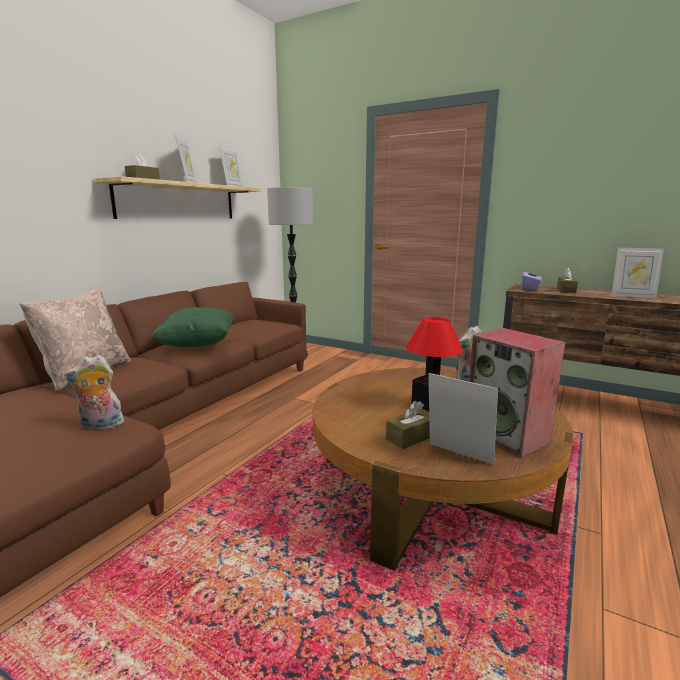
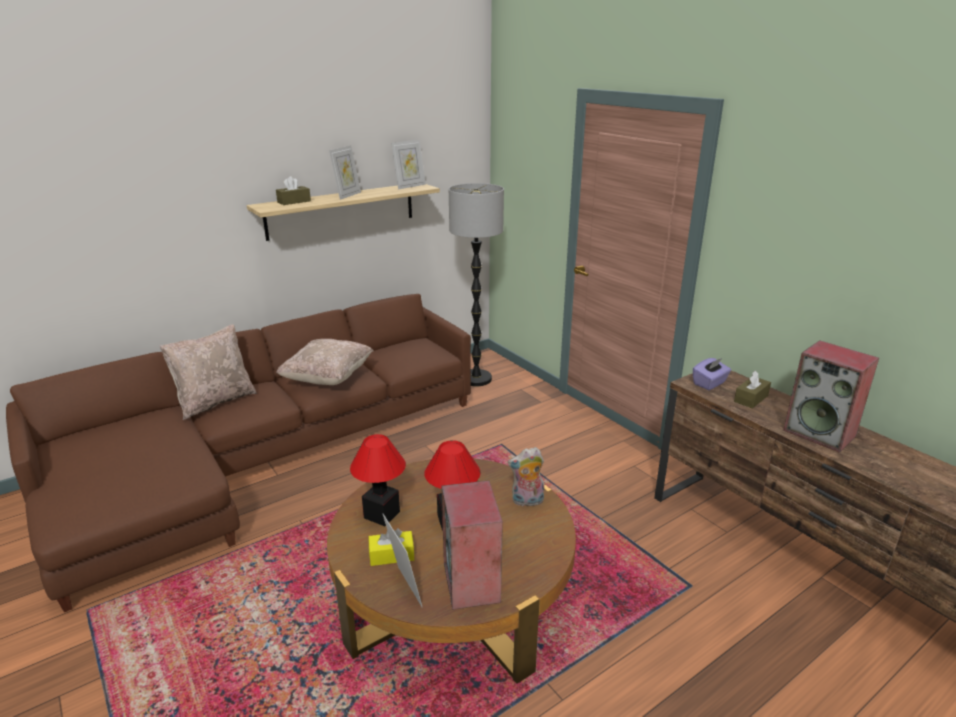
camera: 25 degrees right, 10 degrees up
plush toy [64,355,124,431] -> none
green pillow [151,307,235,347] -> beige pillow [276,339,373,385]
brown tissue box [386,401,430,449] -> yellow tissue box [369,528,414,566]
picture frame [611,248,664,298] -> speaker [783,340,879,453]
none -> table lamp [350,434,406,526]

